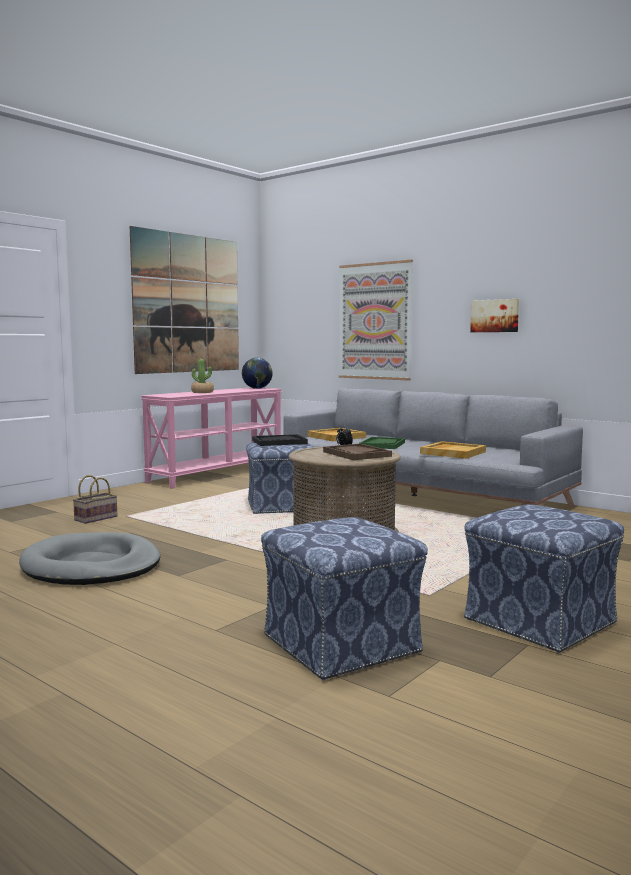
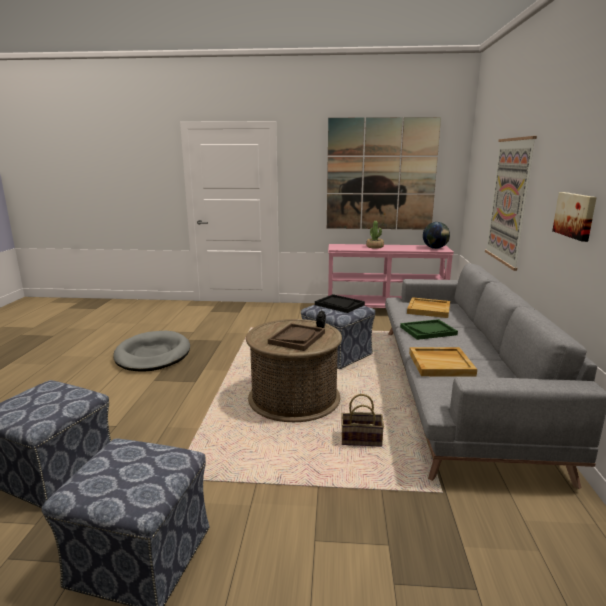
camera: 55 degrees right, 10 degrees up
basket [73,475,117,524] -> basket moved to [341,394,384,447]

